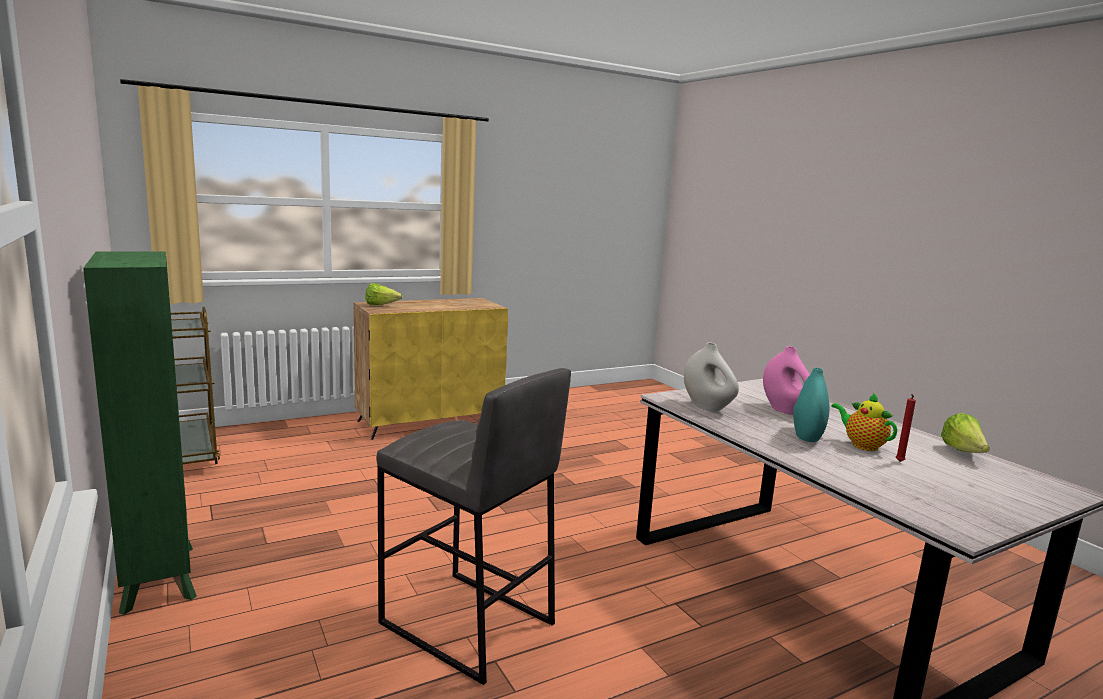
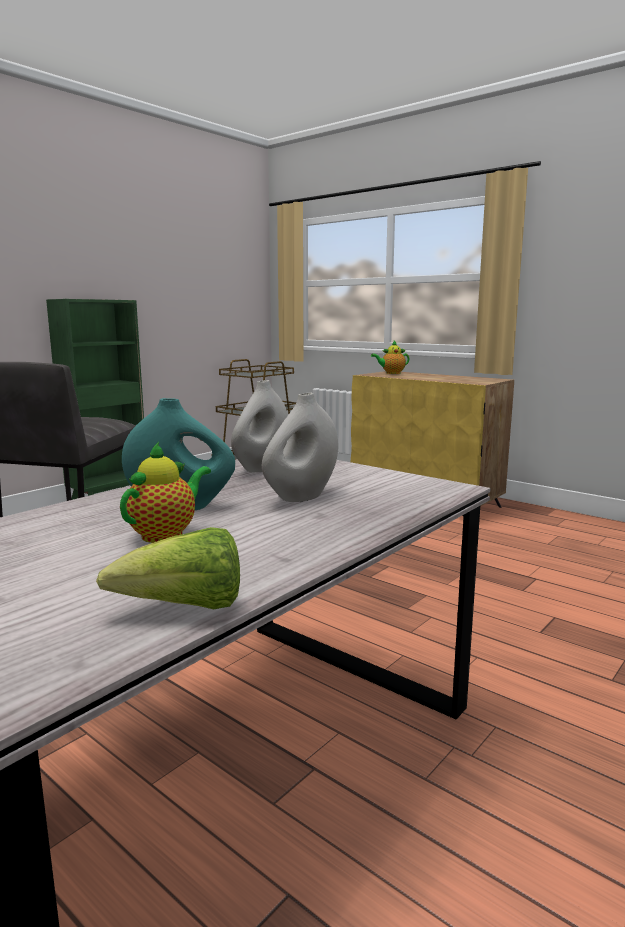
camera: 70 degrees right, 0 degrees up
lettuce [365,283,403,305] -> teapot [371,341,409,374]
pink vase [763,346,810,415] -> white vase [262,393,338,502]
red candle [896,394,916,462] -> none

